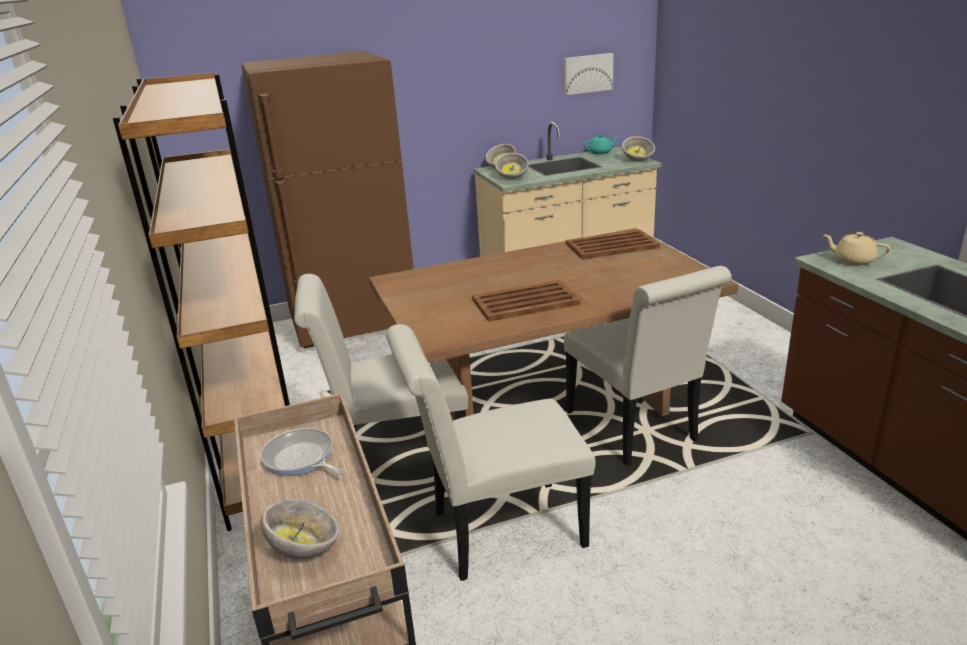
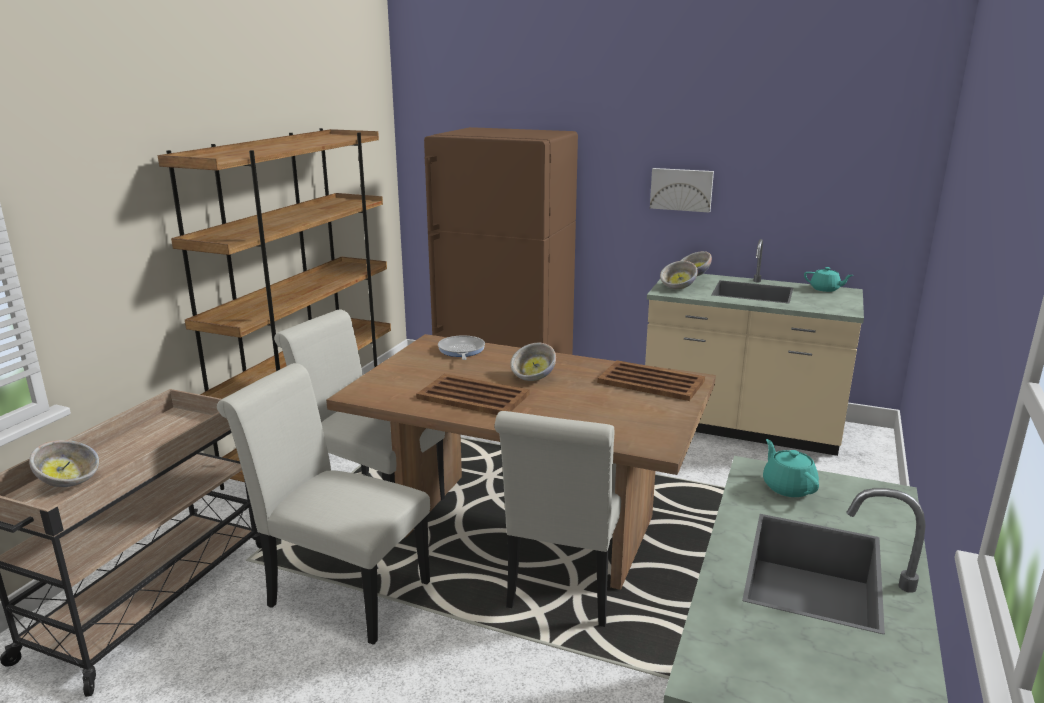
camera: 40 degrees right, 5 degrees down
frying pan [260,428,344,476] -> frying pan moved to [438,335,485,360]
picture [564,53,613,95] -> picture moved to [650,168,714,213]
bowl [622,136,655,161] -> bowl moved to [510,343,556,381]
beige teapot [824,232,890,266] -> turquoise teapot [763,439,819,497]

